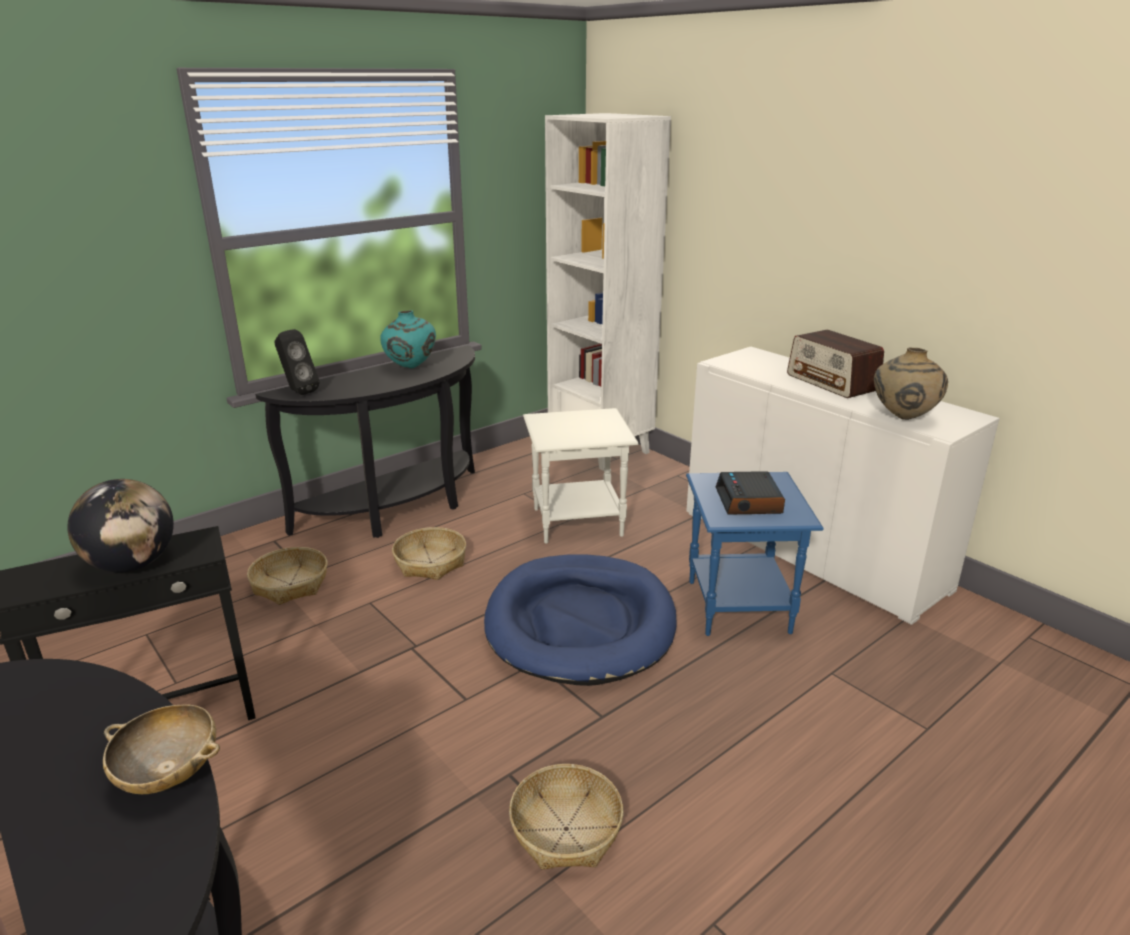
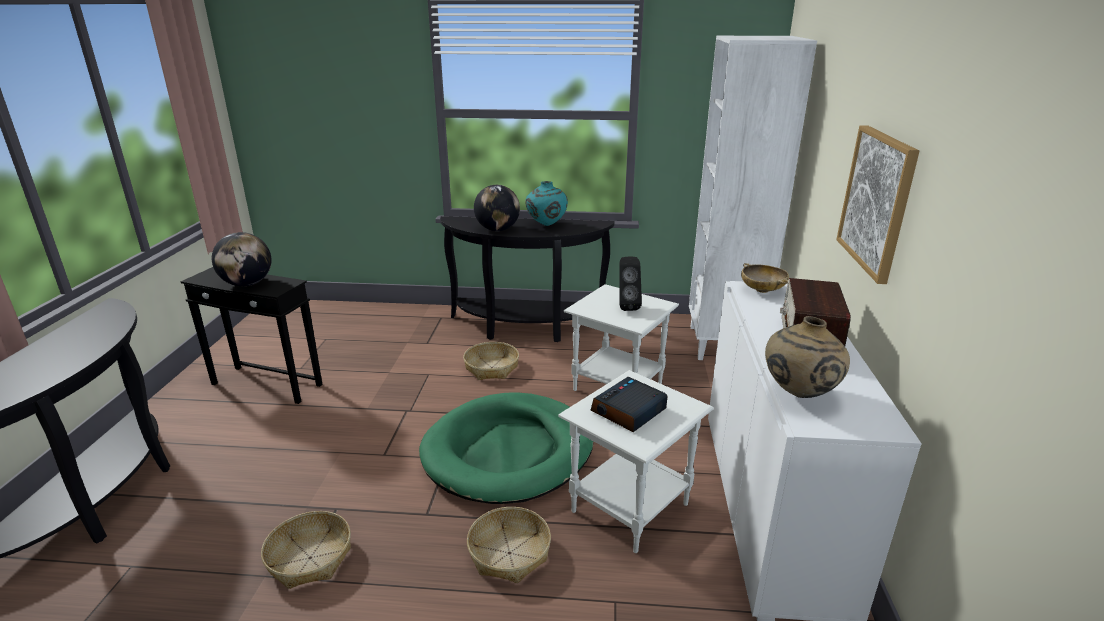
camera: 45 degrees right, 0 degrees up
beige bowl [103,704,220,794] -> beige bowl moved to [741,263,789,293]
basket [247,547,327,605] -> basket moved to [467,507,551,583]
black speaker [274,329,320,395] -> black speaker moved to [619,257,642,311]
blue dog bed [484,554,677,686] -> green dog bed [419,392,594,504]
blue side table [686,472,824,636] -> white side table [558,370,714,553]
none -> globe [474,185,520,231]
none -> picture [836,125,919,284]

